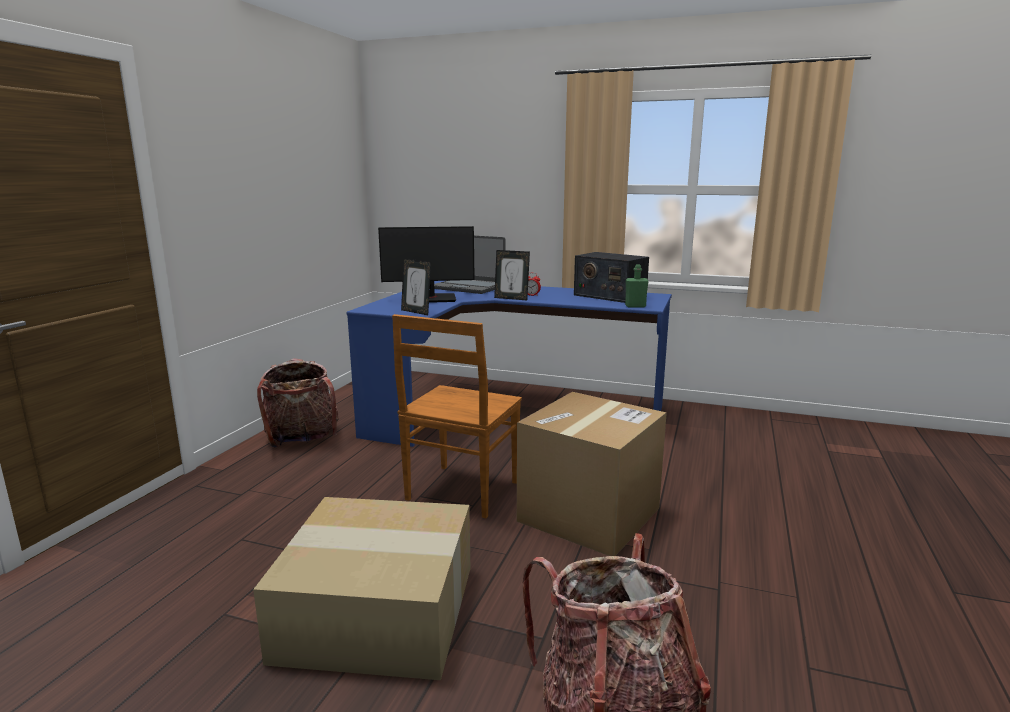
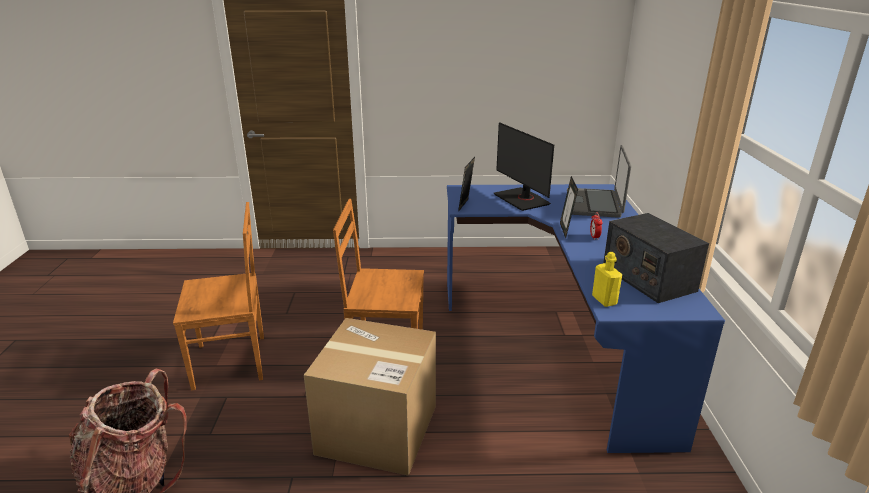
camera: 70 degrees right, 10 degrees up
cardboard box [253,497,470,680] -> brown chair [173,202,264,390]
backpack [257,359,339,447] -> none
radio [574,252,649,303] -> radio turned 45 degrees counterclockwise [603,213,709,303]
green bottle [625,265,649,308] -> yellow bottle [592,252,622,307]

